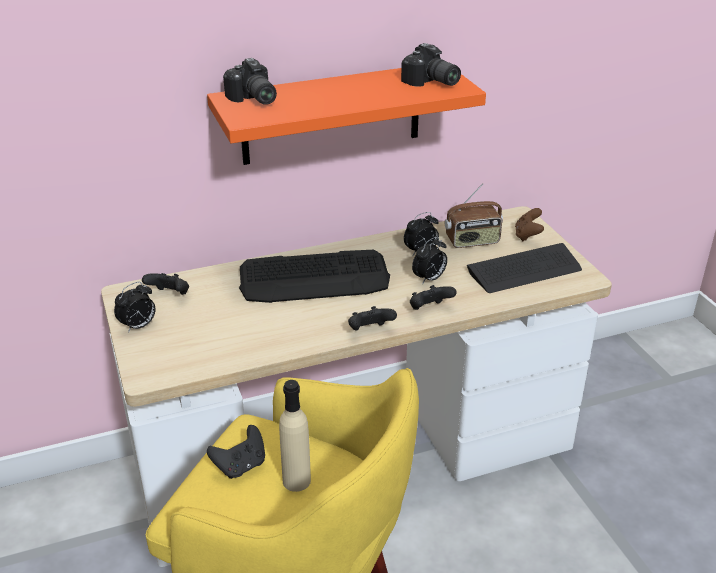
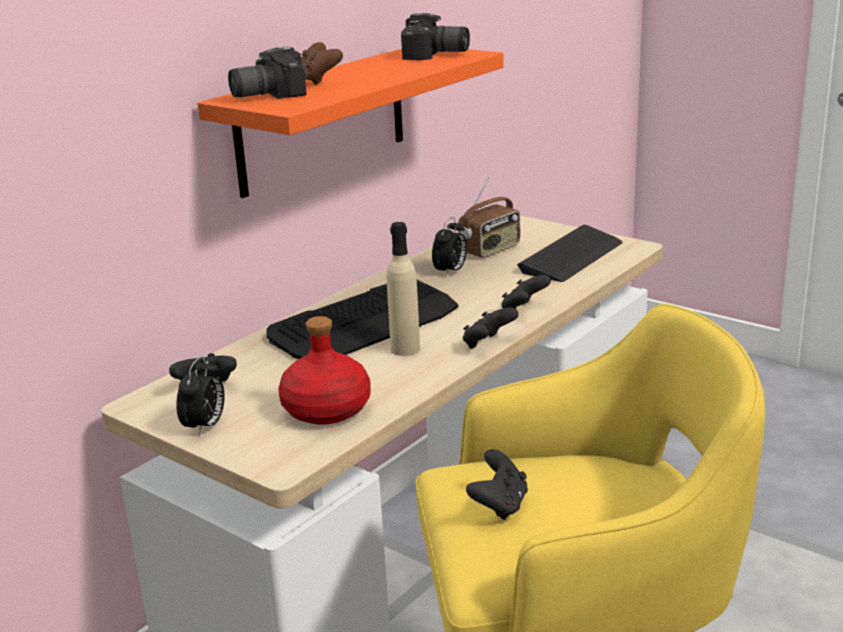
camera: 30 degrees left, 10 degrees down
camera [223,58,277,105] -> camera turned 120 degrees clockwise [228,46,307,99]
beige bottle [279,380,311,492] -> beige bottle moved to [386,222,420,356]
alarm clock [412,236,447,284] -> none
brown game controller [515,208,544,242] -> brown game controller moved to [301,42,343,85]
none -> red bottle [279,316,371,425]

